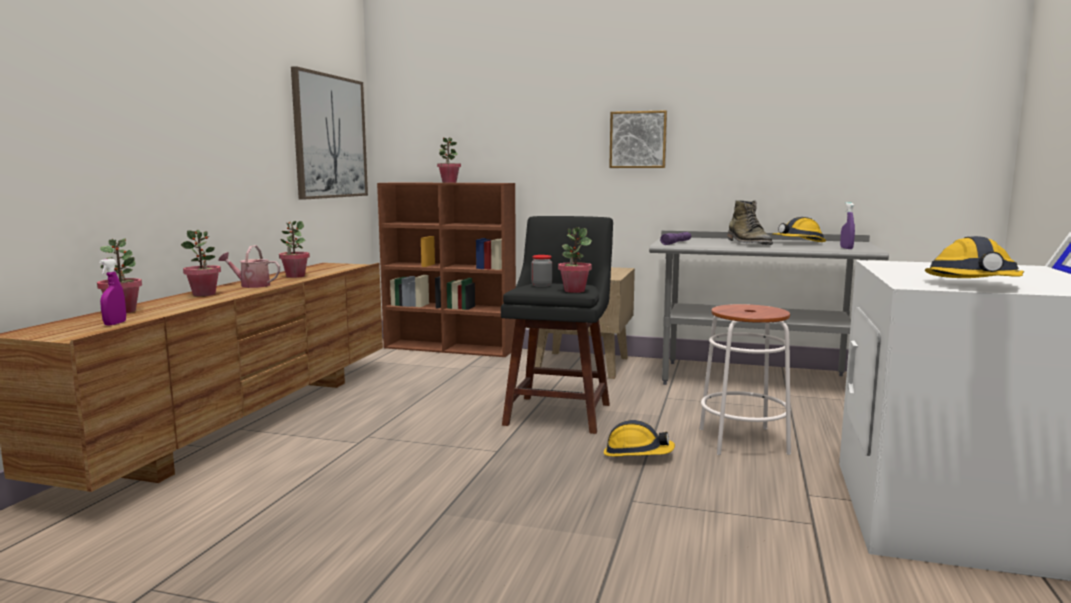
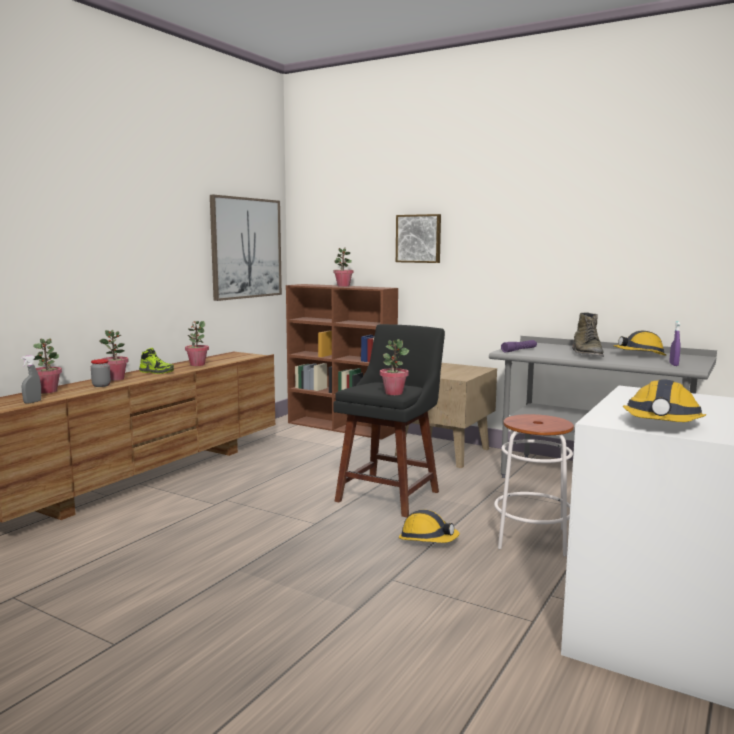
camera: 15 degrees right, 0 degrees up
purple spray bottle [99,258,126,326] -> grey spray bottle [21,355,41,404]
watering can [218,245,280,288] -> shoe [139,348,174,374]
jar [531,255,552,287] -> jar moved to [91,359,111,387]
picture [609,110,667,168] -> picture moved to [396,214,441,263]

